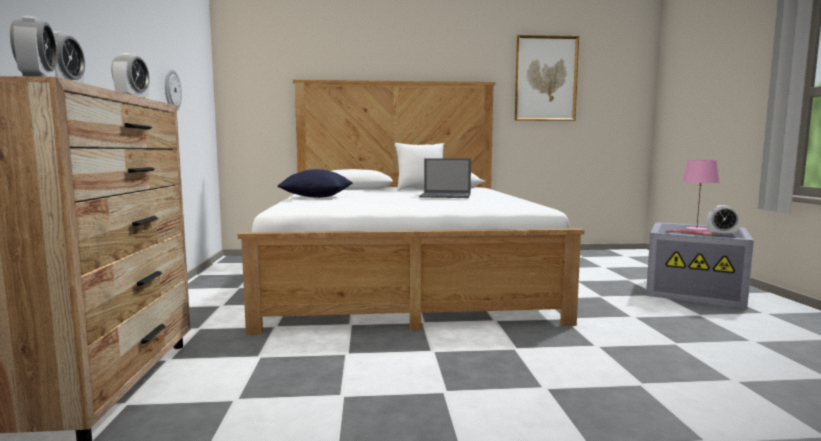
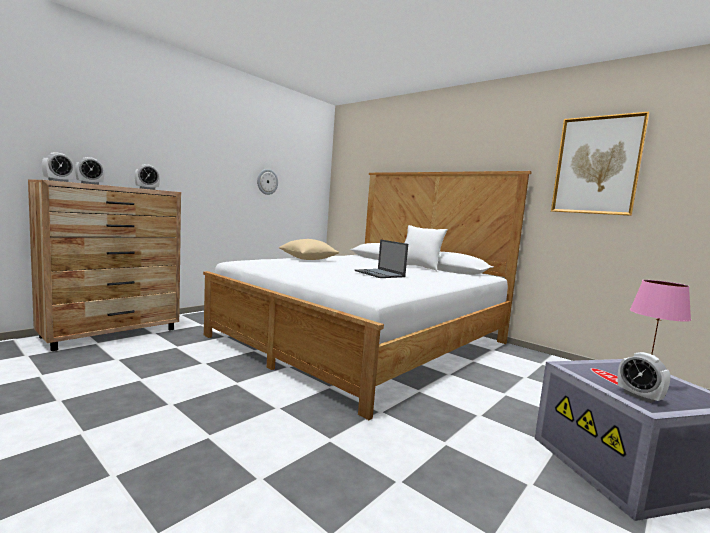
camera: 45 degrees right, 0 degrees up
blue pillow [277,169,353,198] -> beige pillow [278,239,339,260]

